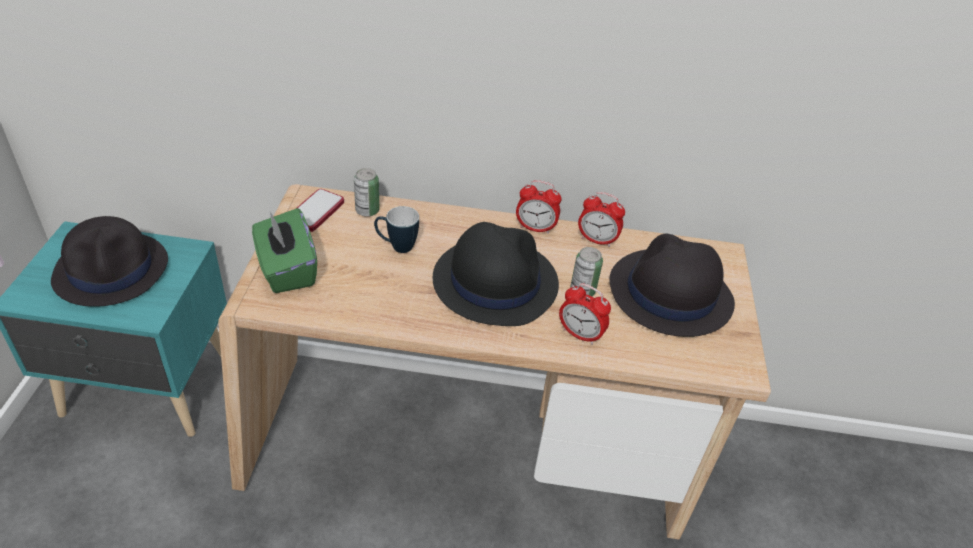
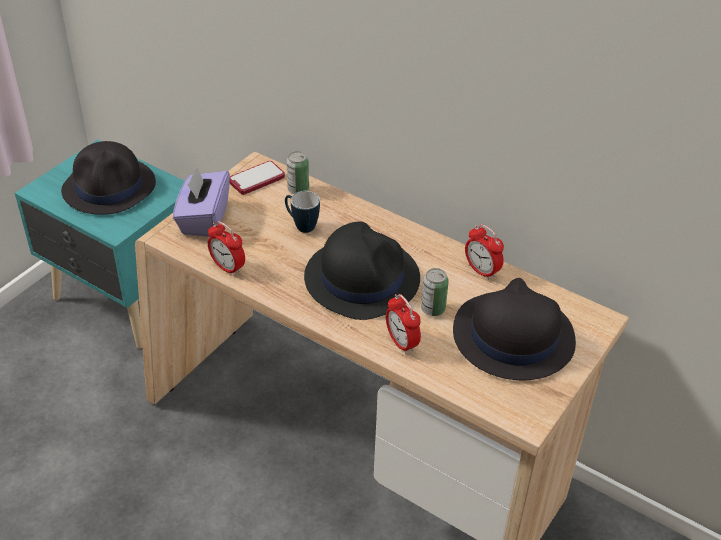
camera: 30 degrees right, 0 degrees up
green tissue box [252,208,317,293] -> purple tissue box [173,167,230,237]
alarm clock [516,180,561,234] -> alarm clock moved to [208,221,245,276]

